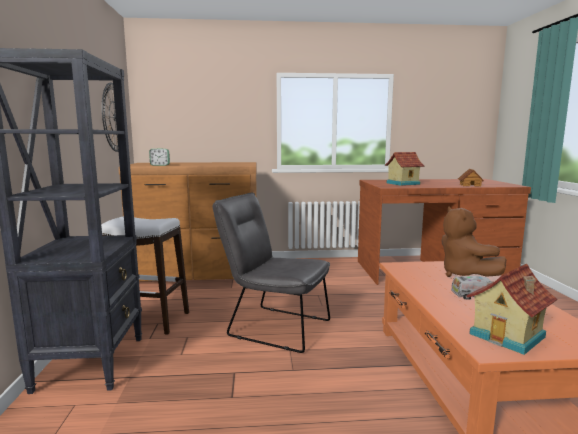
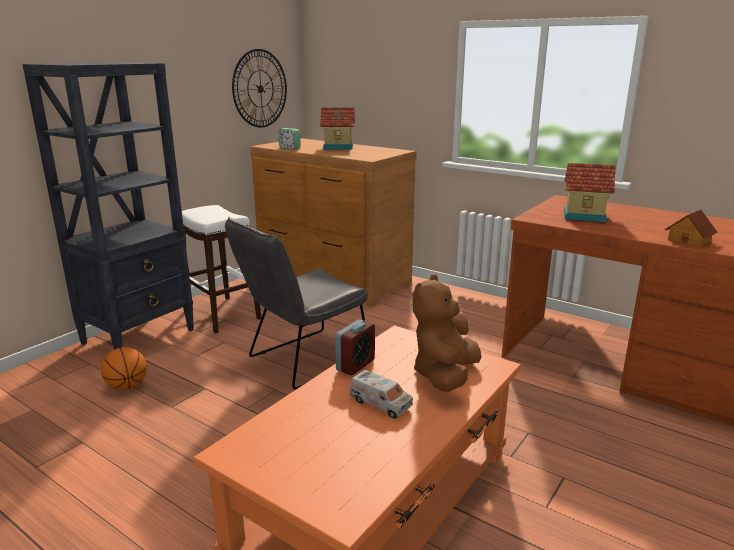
camera: 40 degrees right, 10 degrees up
grey chair [213,192,330,353] -> grey chair turned 105 degrees counterclockwise [225,217,369,390]
toy house [466,264,558,355] -> toy house moved to [320,107,355,149]
none -> basketball [101,347,147,390]
none -> alarm clock [335,320,375,375]

